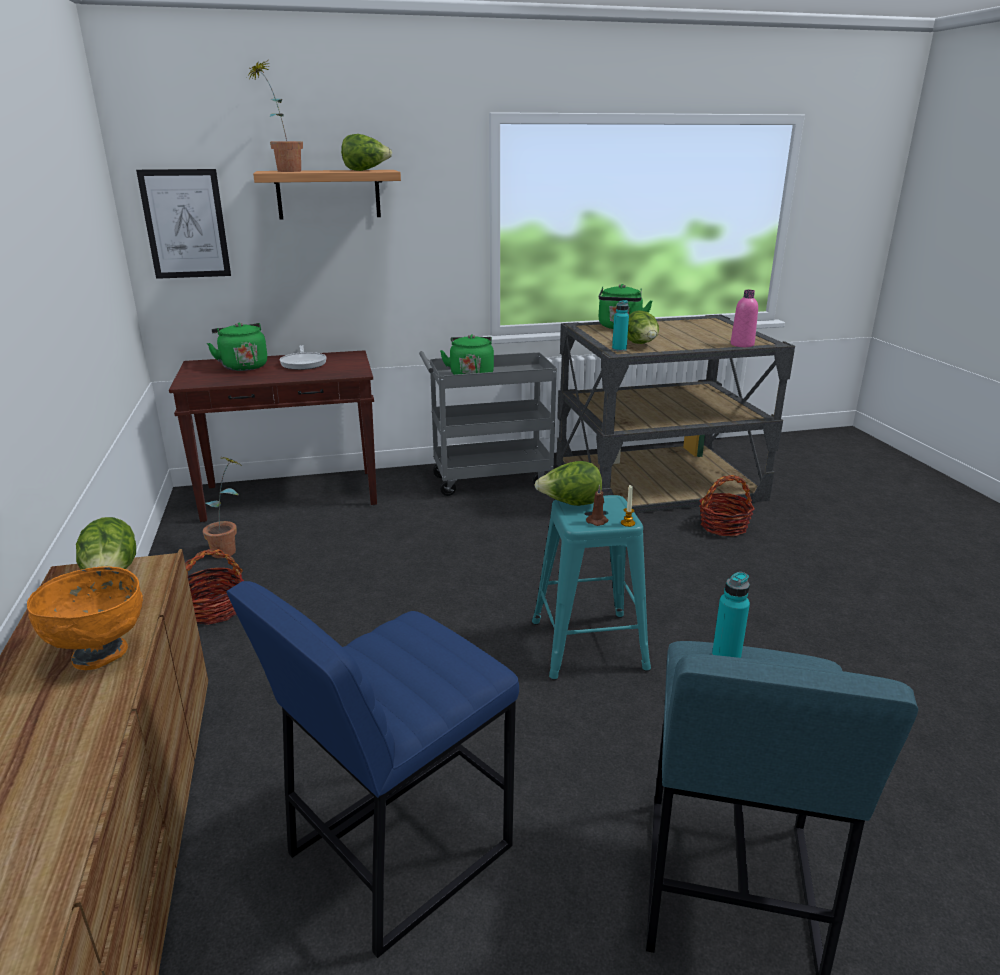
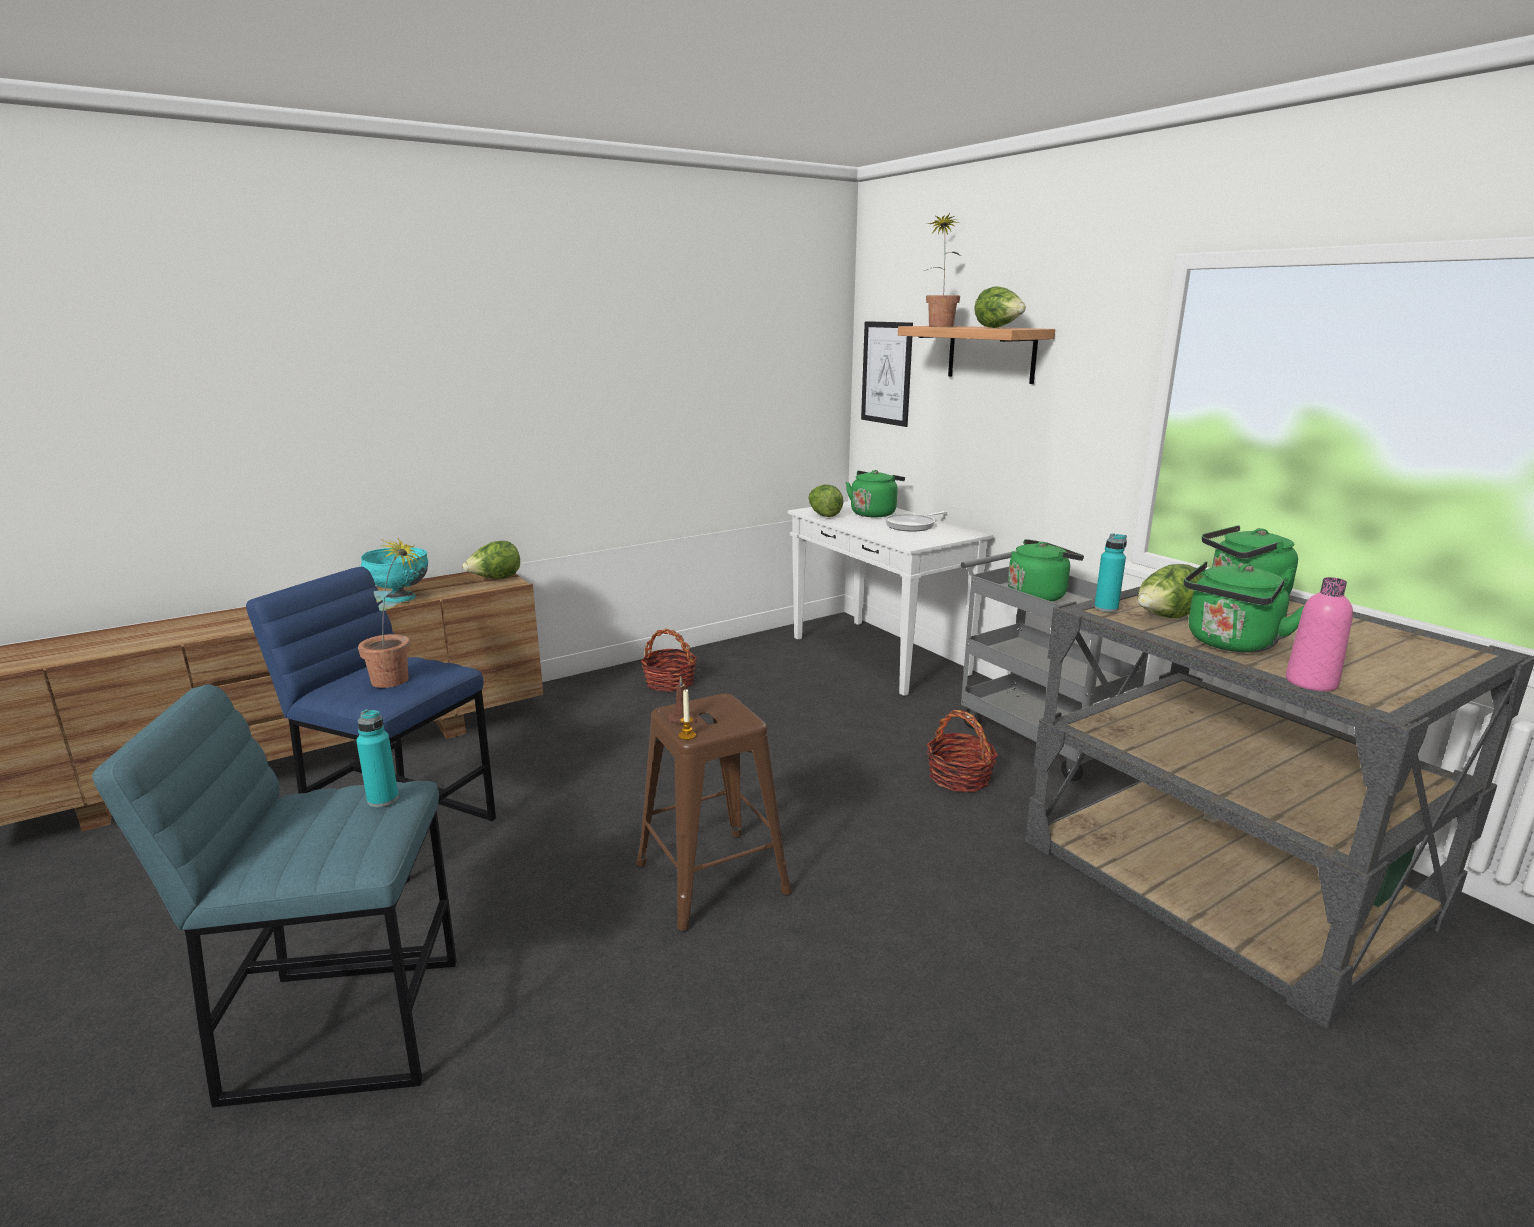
camera: 70 degrees right, 5 degrees down
orange bowl [27,566,143,670] -> turquoise bowl [361,548,428,602]
brown console table [169,350,377,523] -> white console table [788,501,994,696]
potted plant [203,456,240,558] -> potted plant moved to [358,538,424,688]
turquoise stool [532,495,651,680] -> brown stool [636,694,792,932]
lettuce [535,461,602,506] -> lettuce moved to [808,484,843,517]
basket [699,475,755,536] -> basket moved to [927,710,998,792]
none -> green kettle [1184,561,1304,653]

